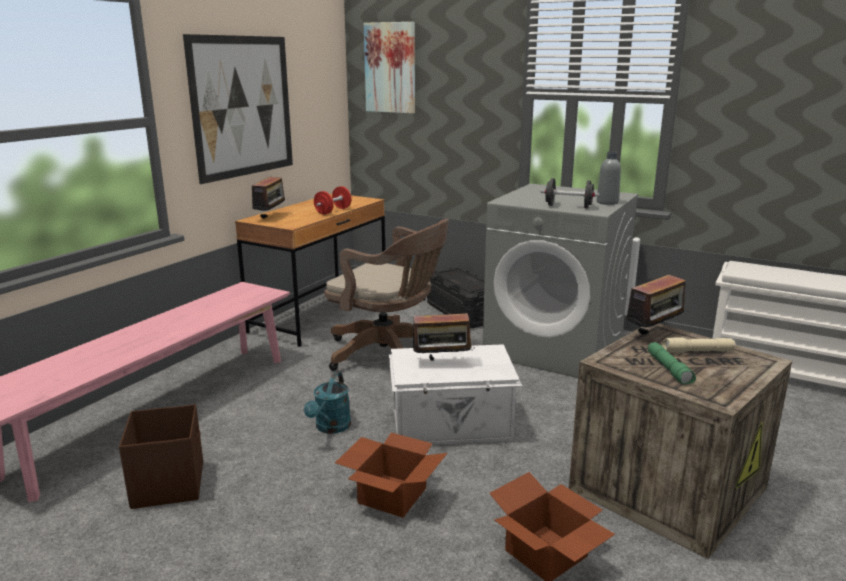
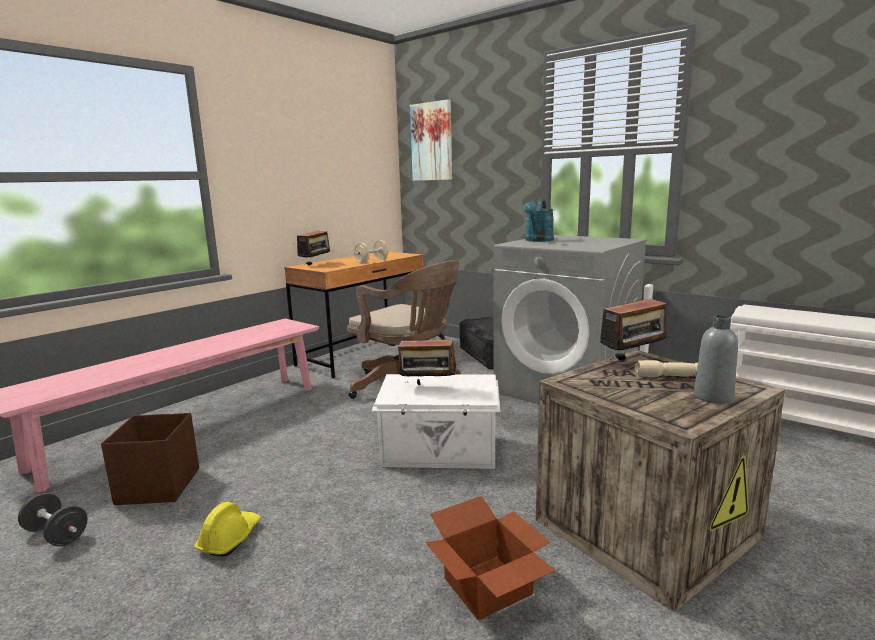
camera: 10 degrees right, 5 degrees down
picture [183,34,293,184] -> none
turquoise watering can [304,372,351,434] -> turquoise watering can moved to [524,200,554,242]
red dumbbell [314,186,352,215] -> beige dumbbell [354,240,388,263]
cardboard box [335,433,447,518] -> none
black dumbbell [540,178,600,208] -> black dumbbell moved to [18,493,88,546]
grey bottle [597,152,621,205] -> grey bottle moved to [694,315,738,404]
green flashlight [648,342,696,384] -> none
none -> yellow hard hat [194,502,261,556]

